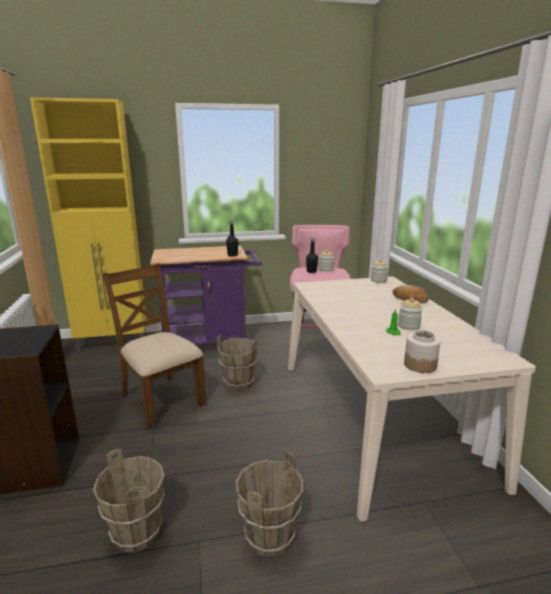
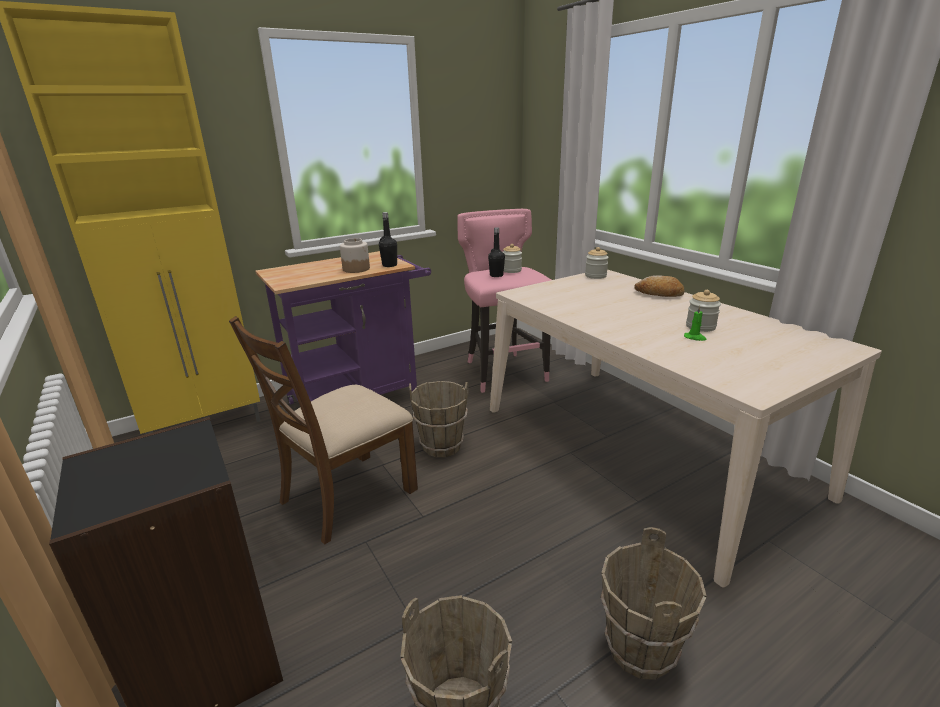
camera: 20 degrees left, 5 degrees up
brown chair [103,263,206,429] -> brown chair turned 75 degrees counterclockwise [229,316,418,545]
jar [404,330,441,373] -> jar moved to [340,238,370,273]

